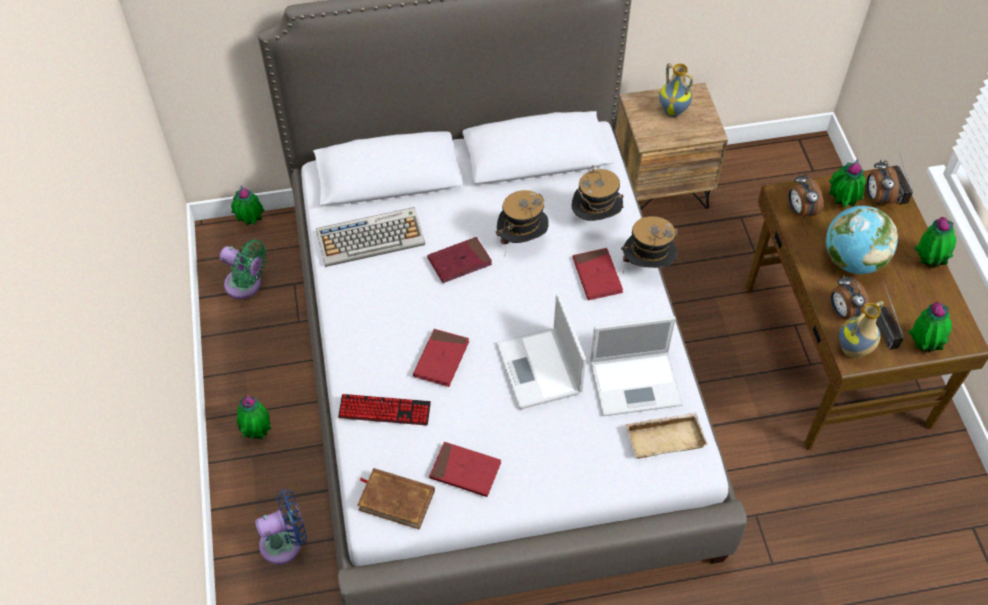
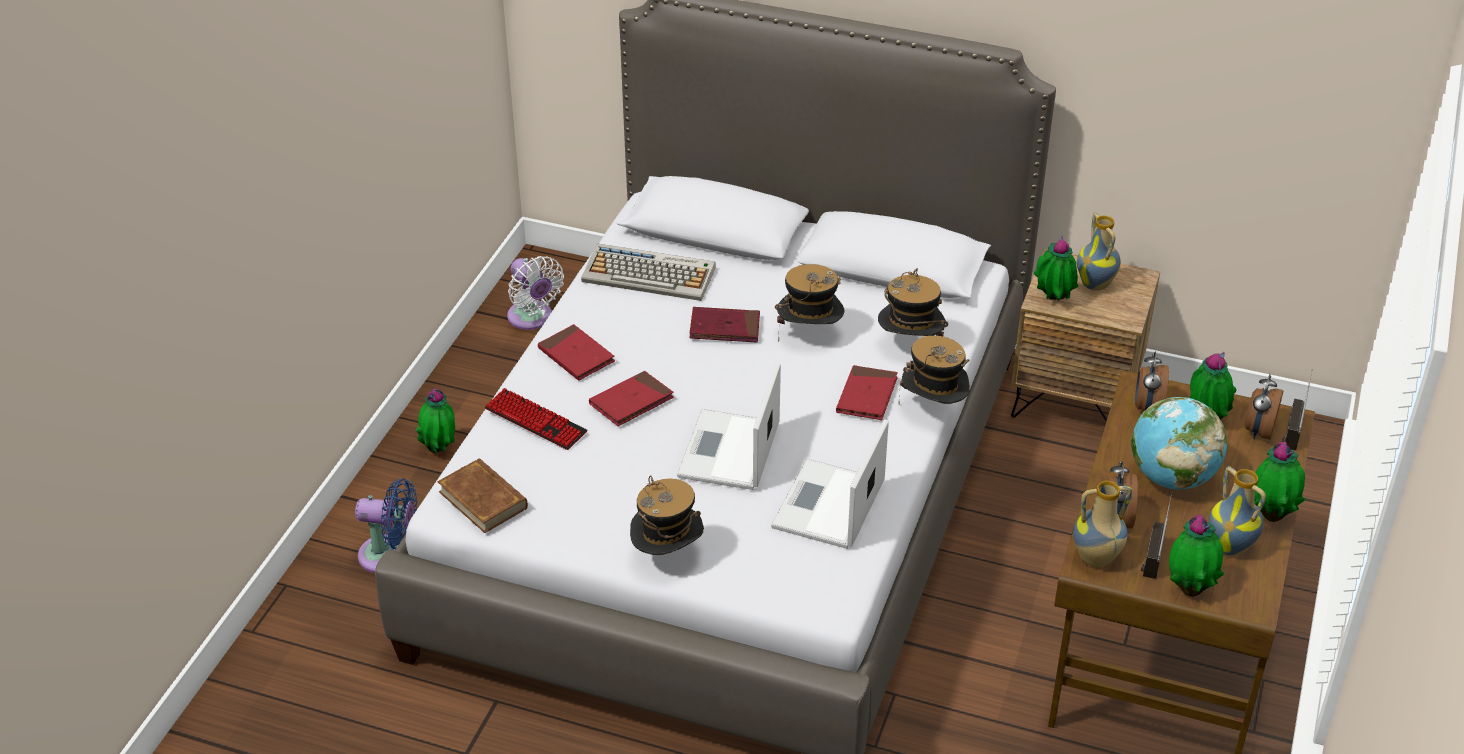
camera: 30 degrees right, 15 degrees down
green fan [220,239,267,299] -> white fan [507,256,564,330]
potted plant [231,185,265,226] -> potted plant moved to [1034,236,1078,301]
red book [429,442,501,497] -> red book moved to [538,324,615,381]
laptop [590,316,683,416] -> laptop turned 90 degrees clockwise [771,419,889,549]
beige tray [626,412,708,459] -> none
none -> hat [630,476,704,555]
none -> vase [1209,466,1266,556]

